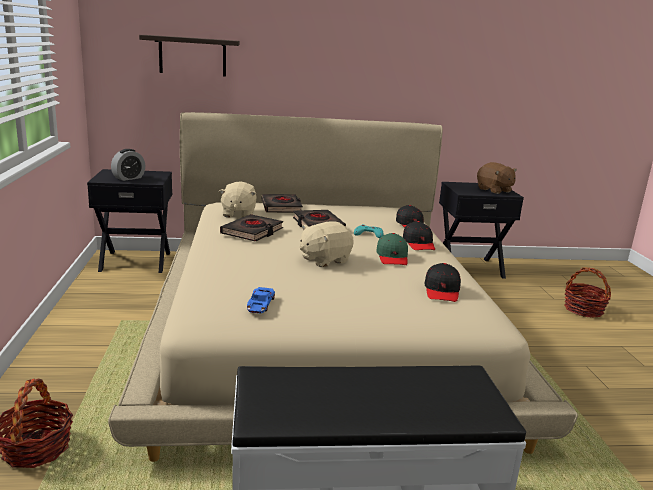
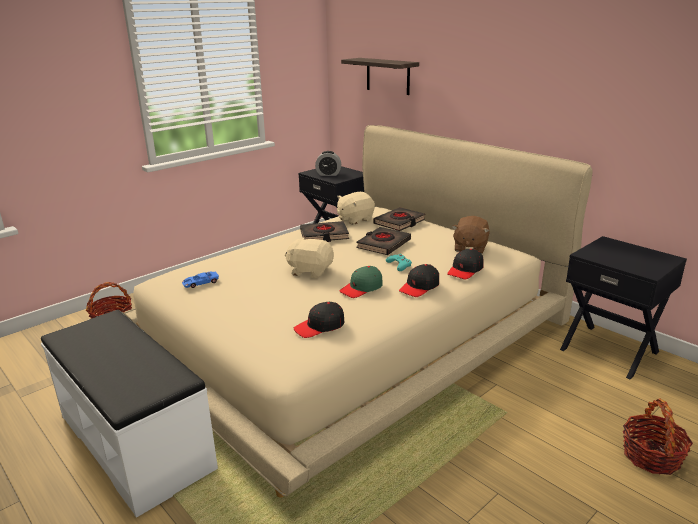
camera: 55 degrees right, 5 degrees up
brown plush toy [477,162,517,194] -> brown plush toy moved to [452,216,489,254]

